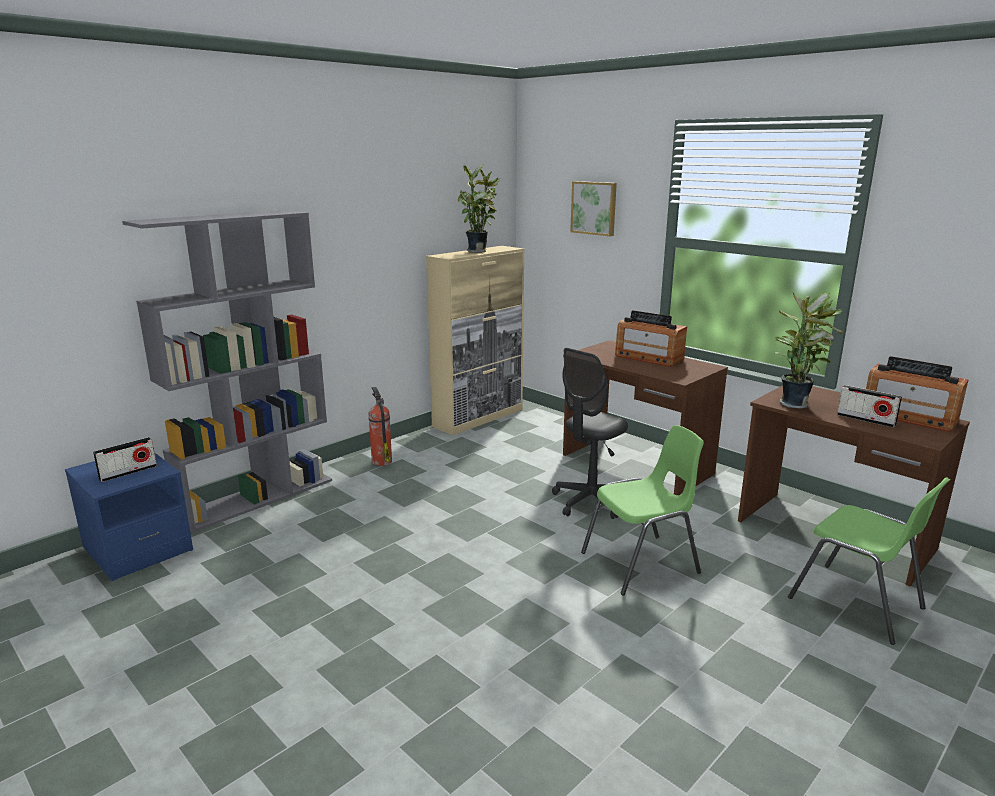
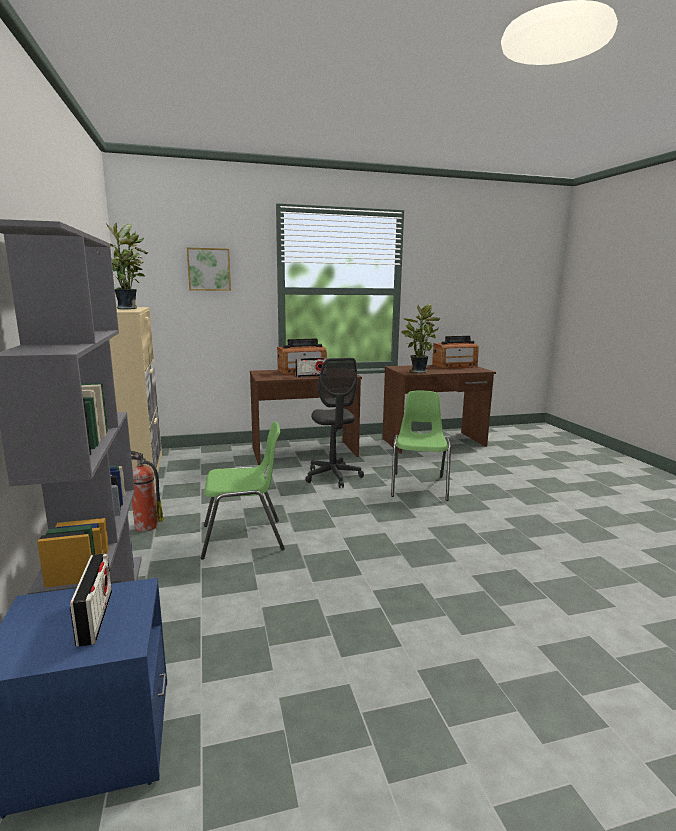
camera: 60 degrees left, 5 degrees down
green chair [788,478,950,645] -> green chair moved to [201,421,285,560]
radio [837,385,902,428] -> radio moved to [296,358,327,377]

